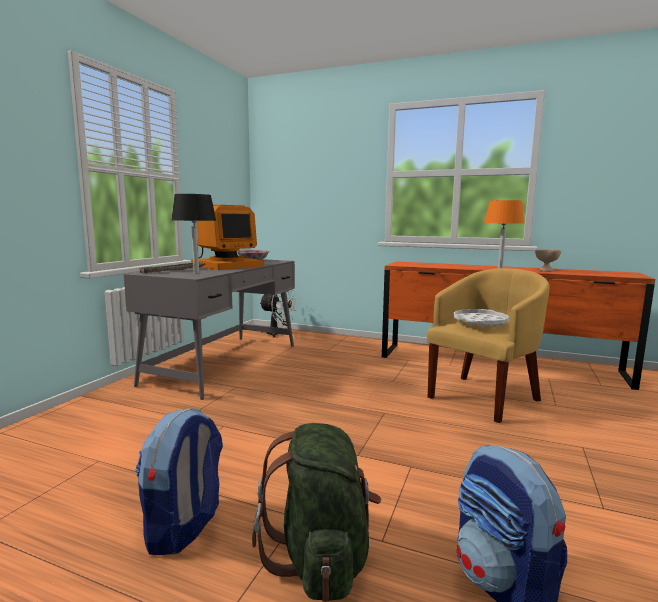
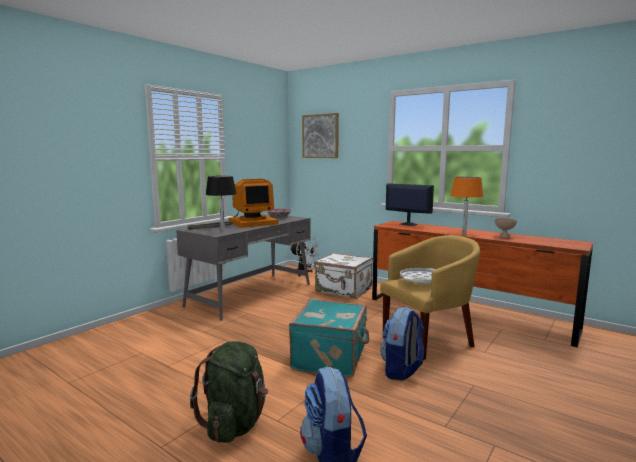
camera: 15 degrees right, 0 degrees up
backpack [135,408,223,555] -> backpack moved to [380,307,424,381]
none -> turquoise suitcase [289,299,369,378]
none -> picture [302,113,339,158]
none -> white suitcase [314,252,373,299]
none -> monitor [386,183,434,226]

